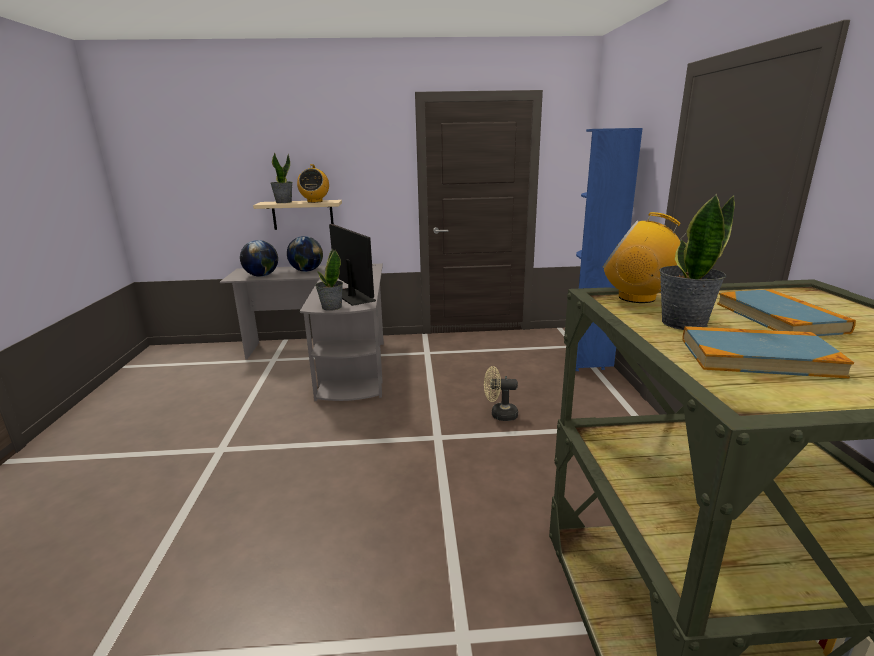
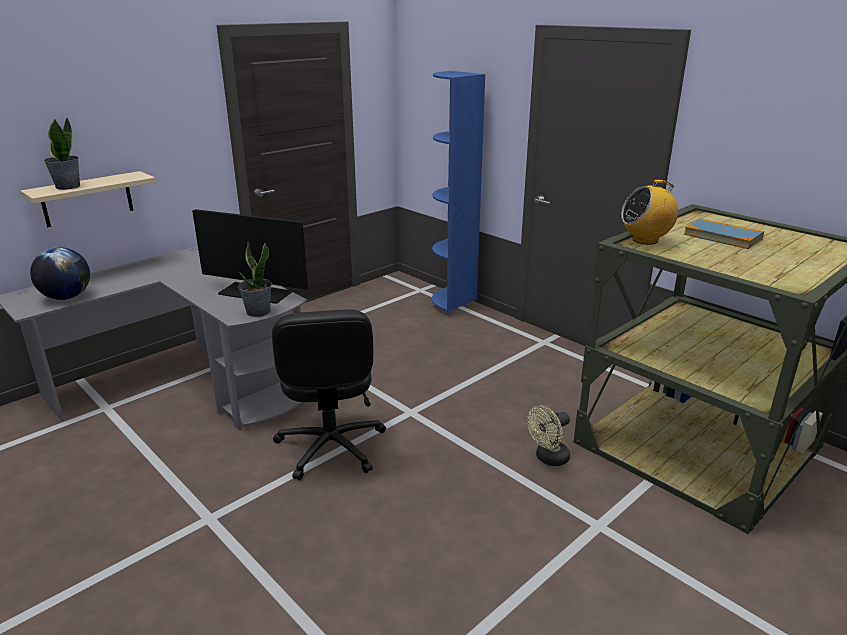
camera: 40 degrees left, 5 degrees up
globe [287,236,323,272] -> none
radio [297,164,329,203] -> none
beige fan [484,366,518,421] -> beige fan moved to [527,406,570,466]
potted plant [659,194,735,330] -> none
book [682,326,854,378] -> none
none -> black office chair [272,309,386,480]

